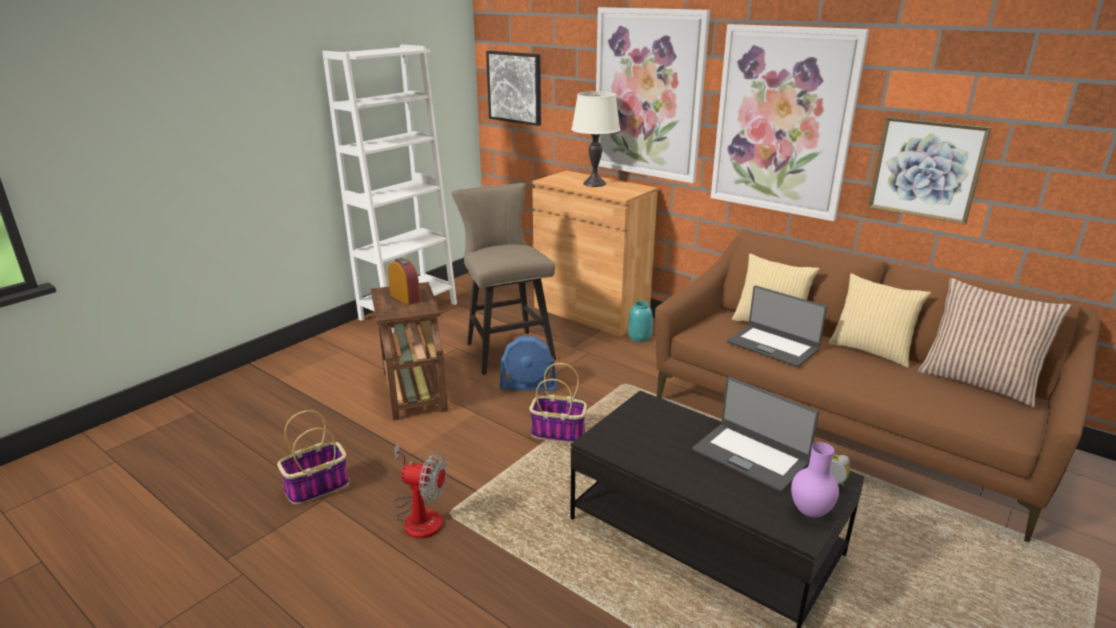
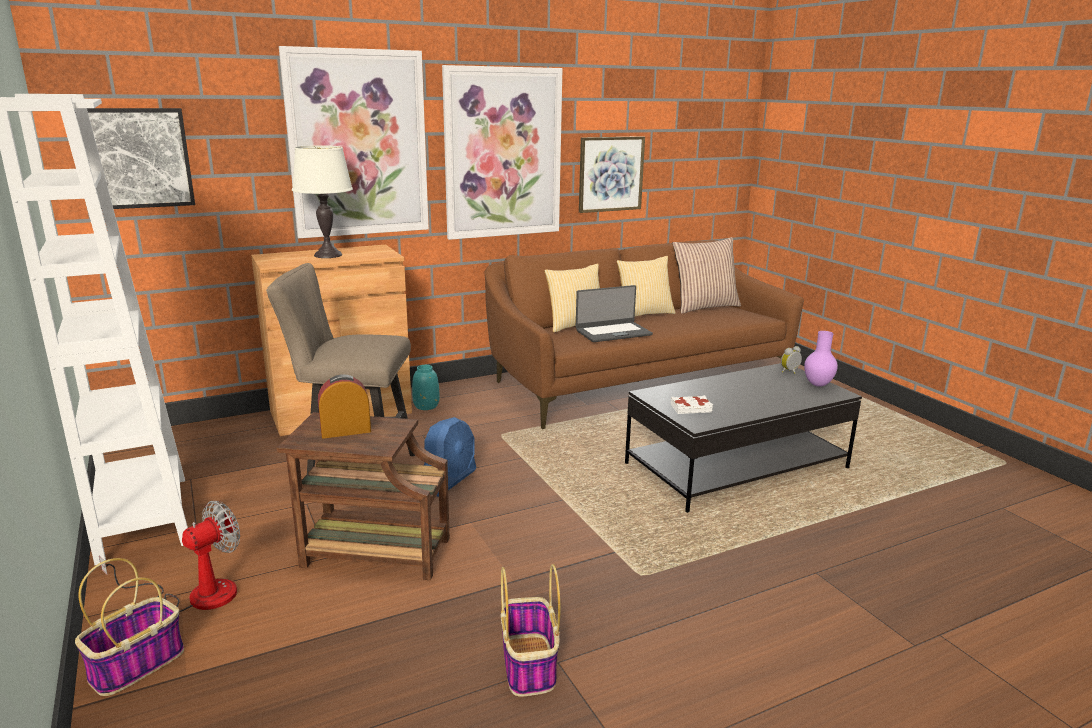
camera: 65 degrees left, 5 degrees down
fan [394,443,447,539] -> fan moved to [99,501,240,612]
basket [529,363,587,442] -> basket moved to [75,558,184,696]
laptop [693,377,819,492] -> none
none -> white book [671,395,713,414]

